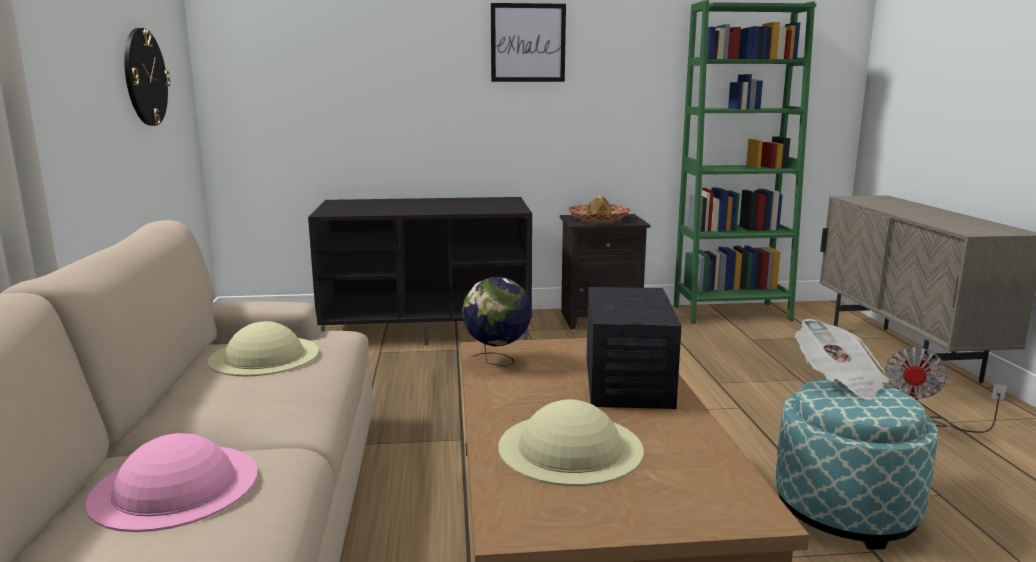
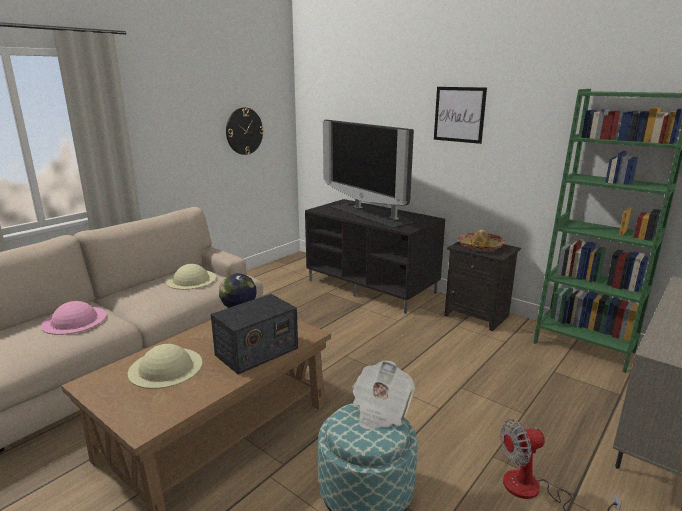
camera: 45 degrees right, 5 degrees up
none -> television [323,120,414,228]

